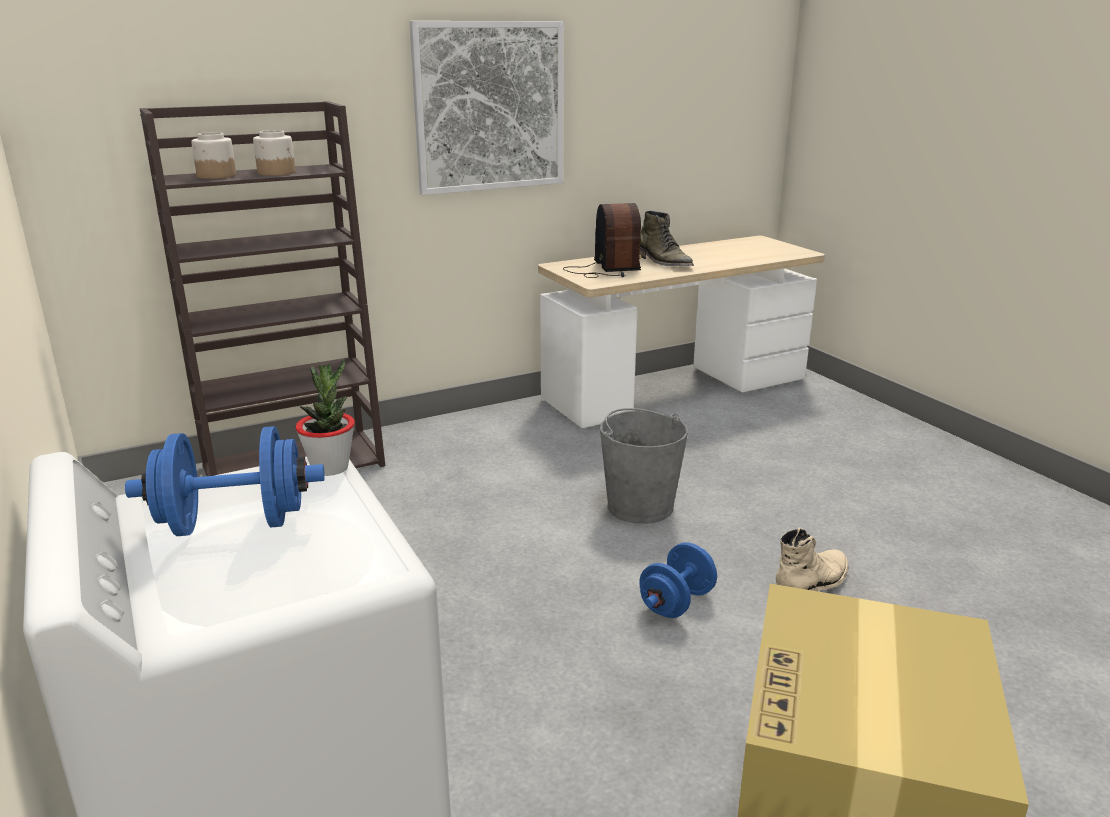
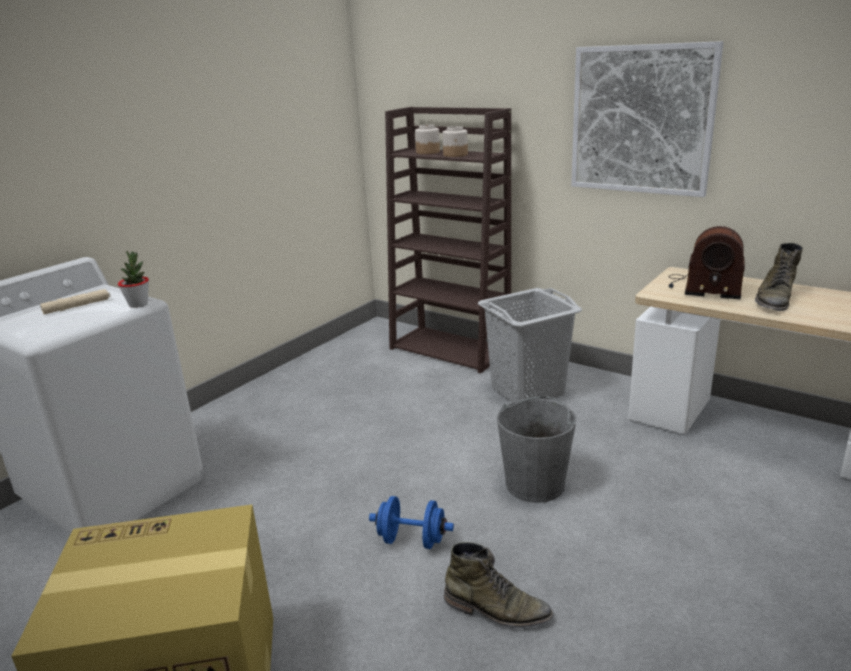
camera: 65 degrees right, 0 degrees up
blue dumbbell [125,426,325,536] -> beige flashlight [40,289,111,314]
radio [563,203,641,278] -> radio turned 60 degrees clockwise [669,226,745,300]
beige boot [776,527,849,591] -> green boot [444,542,553,629]
none -> grey laundry basket [478,288,582,402]

